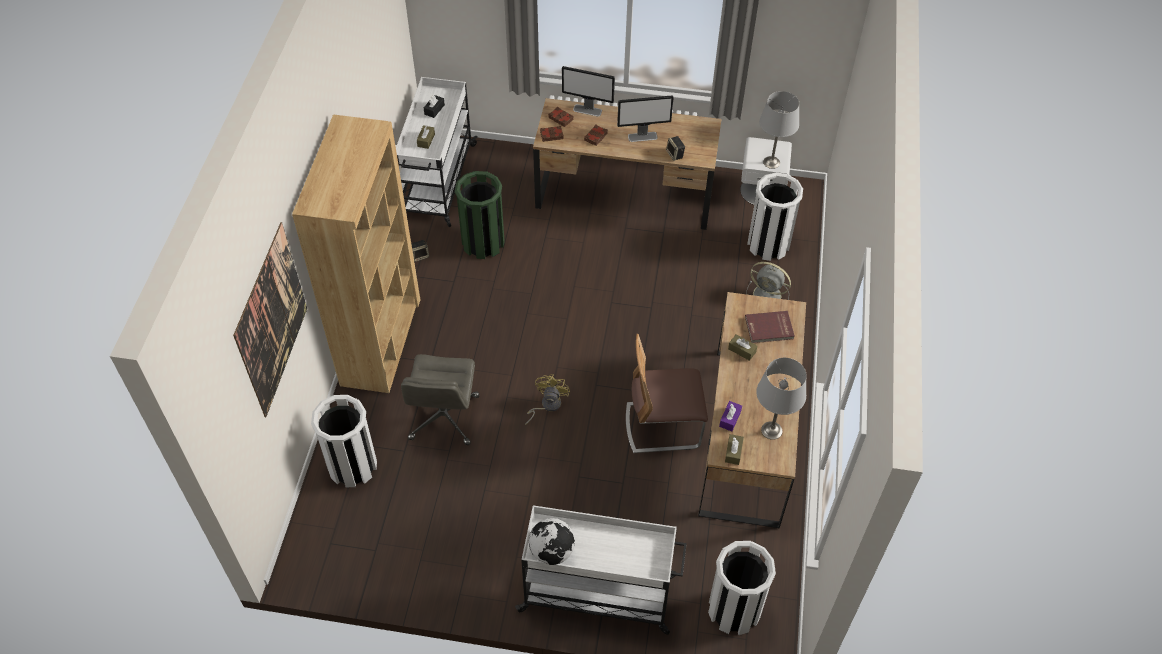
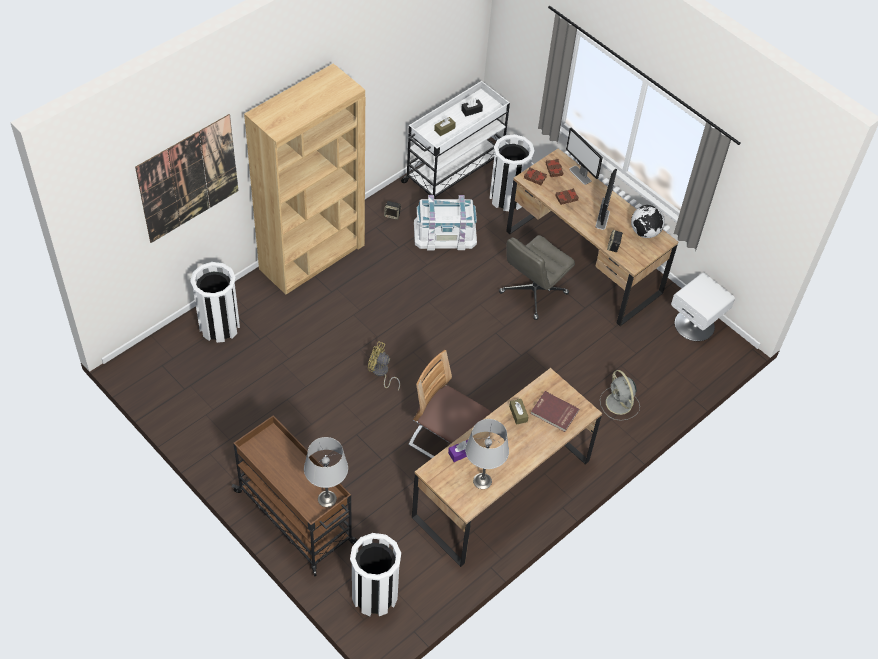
camera: 35 degrees right, 0 degrees up
grey office chair [401,354,479,445] -> grey office chair moved to [499,235,575,320]
green trash can [455,171,505,259] -> white storage box [414,195,477,250]
white cart [515,505,687,635] -> brown cart [232,415,358,576]
yellow fan [525,374,570,425] -> yellow fan turned 120 degrees counterclockwise [368,341,400,390]
globe [529,518,575,565] -> globe moved to [631,205,665,238]
monitor [617,95,674,142] -> monitor turned 105 degrees counterclockwise [595,169,617,230]
brown tissue box [725,434,744,465] -> none
white trash can [747,173,803,261] -> white trash can moved to [490,134,535,211]
grey table lamp [759,91,799,169] -> grey table lamp moved to [304,437,348,507]

